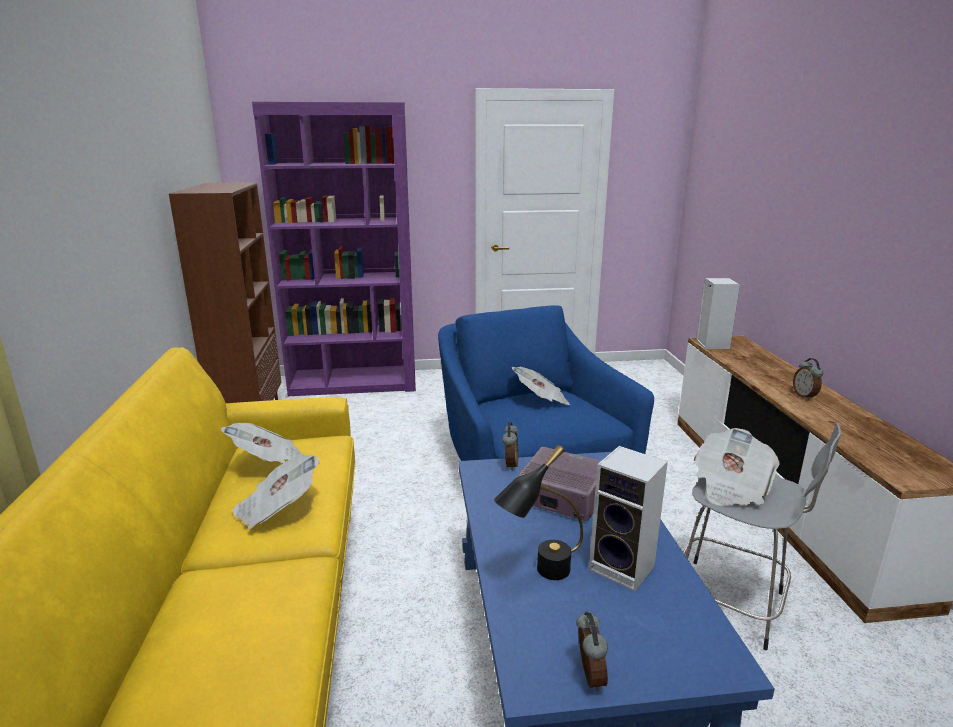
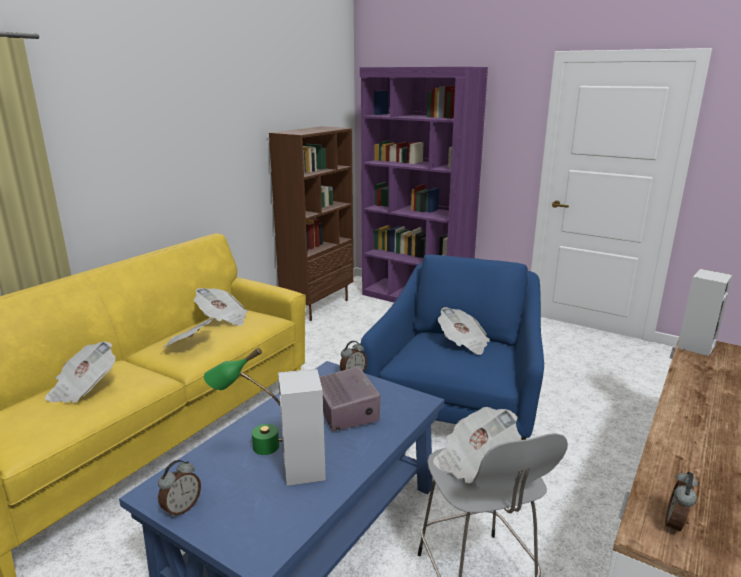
camera: 40 degrees right, 0 degrees up
black table lamp [494,445,583,580] -> green table lamp [204,348,283,455]
alarm clock [793,358,823,400] -> alarm clock moved to [665,472,698,533]
none -> newspaper [45,341,116,403]

